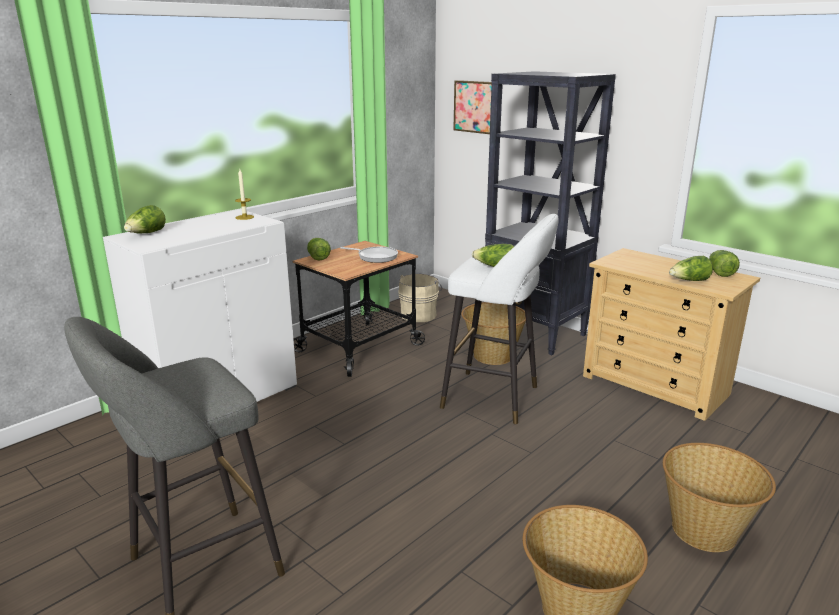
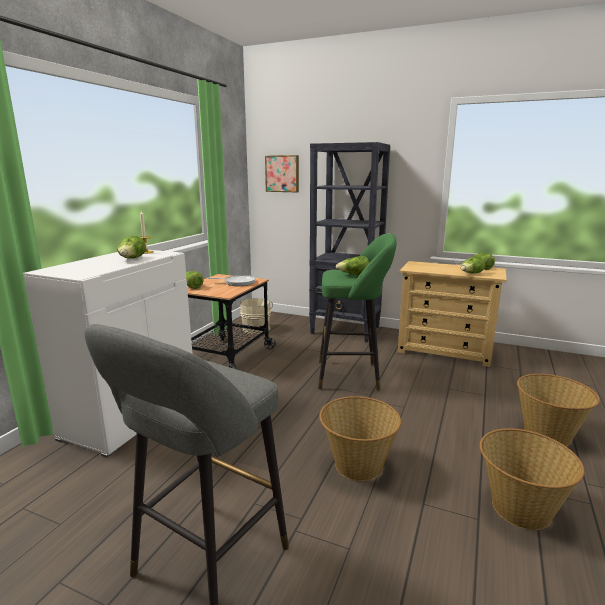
camera: 20 degrees left, 5 degrees down
lettuce [124,205,166,233] -> lettuce moved to [117,235,146,259]
white stool [440,214,559,424] -> green stool [318,233,396,391]
basket [461,302,526,365] -> basket moved to [319,396,401,481]

